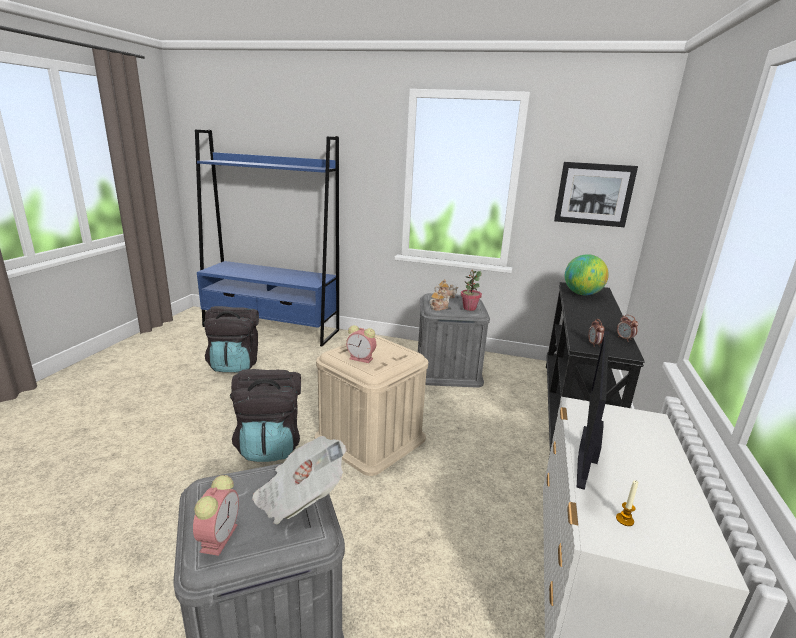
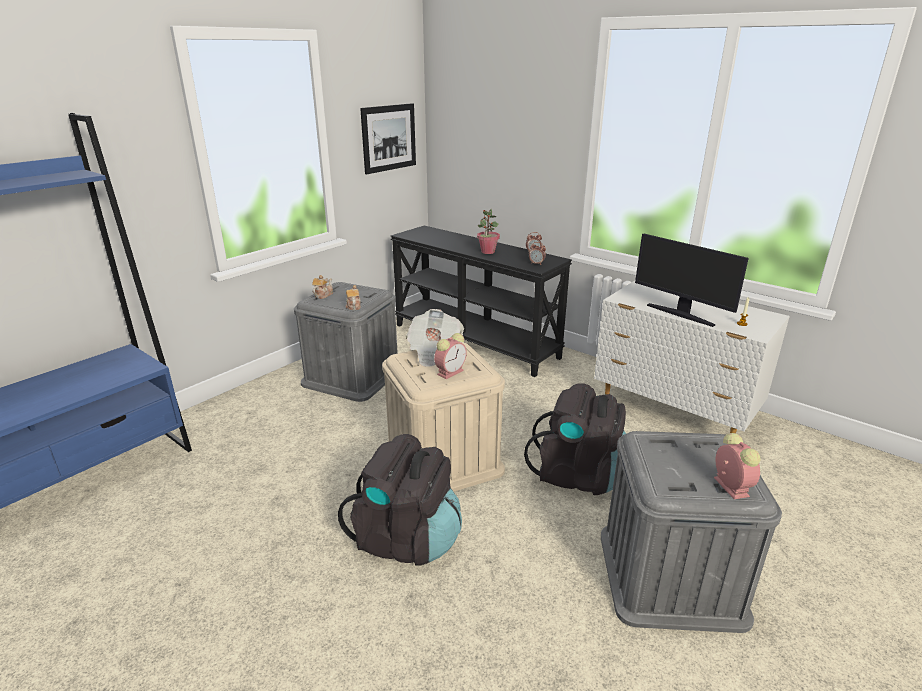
camera: 65 degrees left, 5 degrees up
alarm clock [193,475,239,556] -> alarm clock turned 45 degrees clockwise [714,433,761,499]
black backpack [203,306,259,373] -> black backpack moved to [524,383,626,495]
newspaper [252,436,347,525] -> newspaper moved to [406,309,464,367]
potted plant [461,270,482,311] -> potted plant moved to [477,209,500,254]
globe [565,254,609,295] -> none

